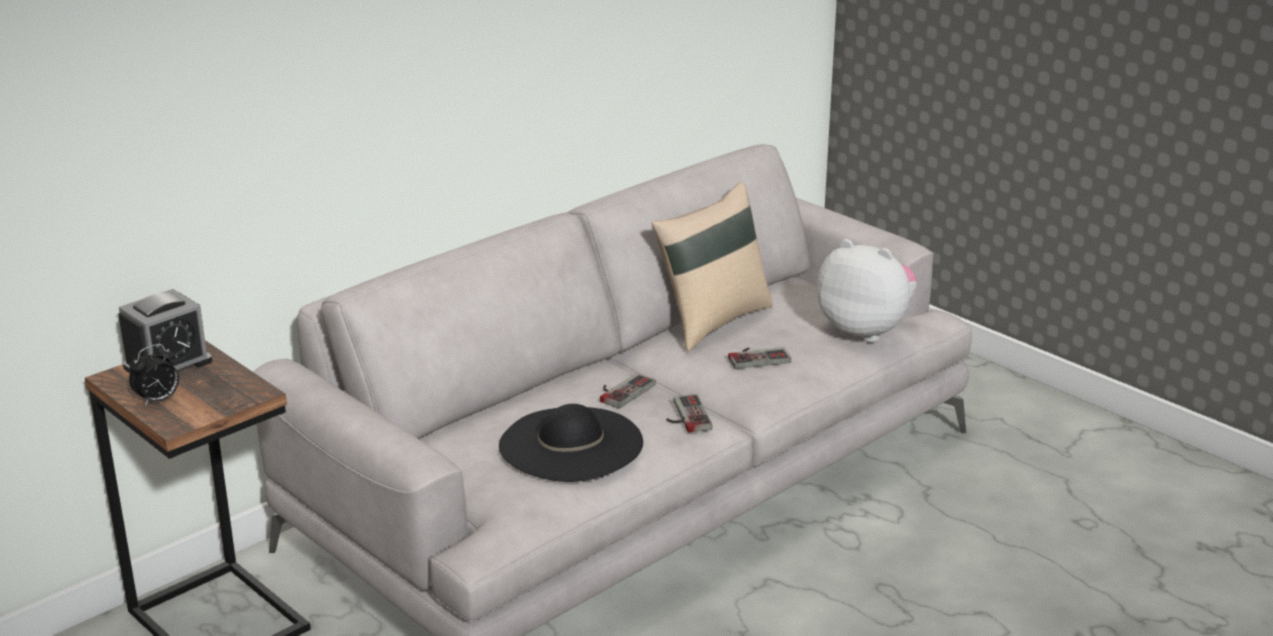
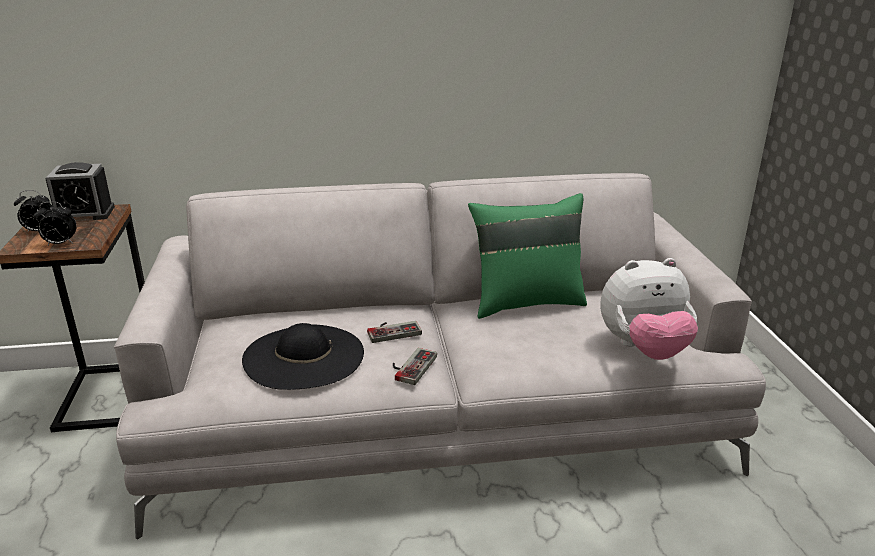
camera: 35 degrees right, 0 degrees up
beige pillow [651,182,773,352] -> green pillow [468,193,587,319]
game controller [728,347,791,369] -> none
plush toy [817,239,917,342] -> plush toy turned 105 degrees clockwise [600,258,698,360]
none -> alarm clock [34,201,77,245]

